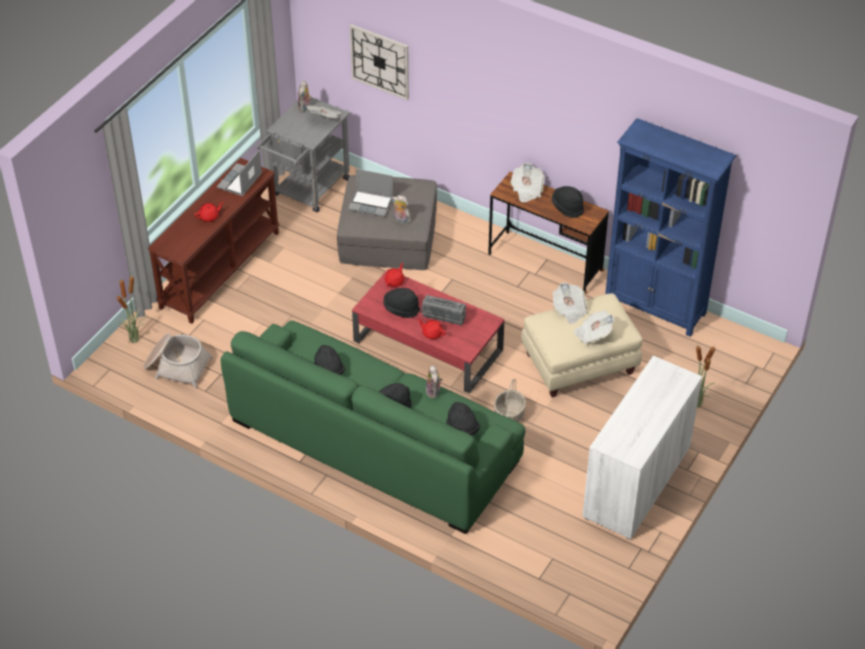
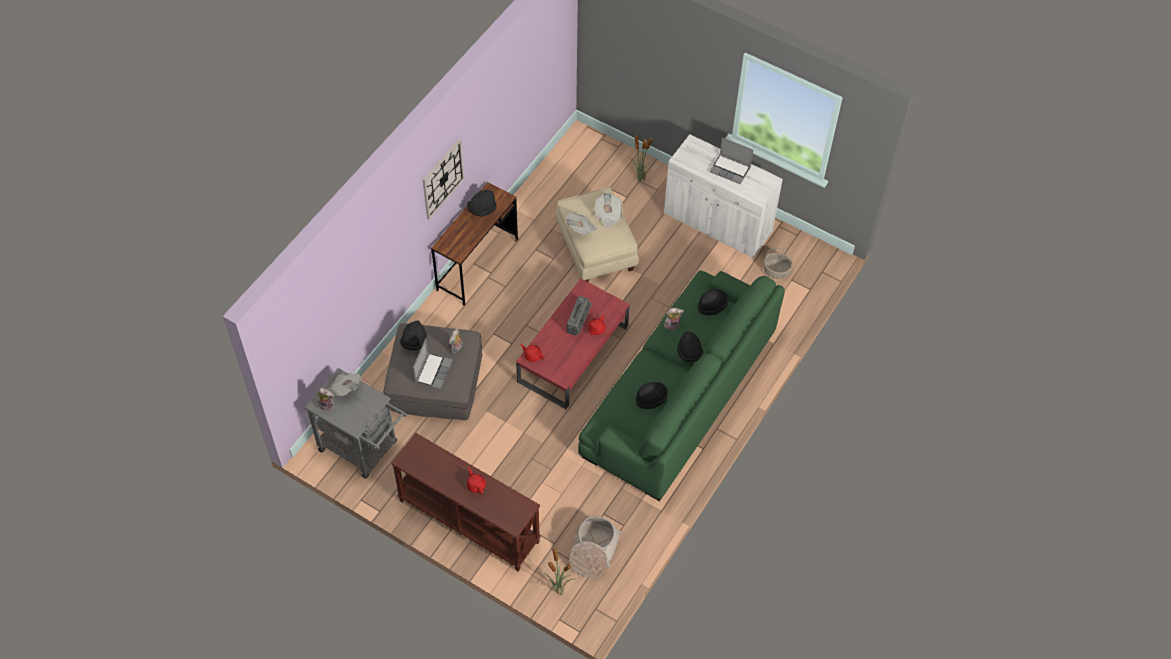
camera: 90 degrees left, 10 degrees up
laptop [217,150,262,196] -> laptop moved to [709,137,753,184]
wall clock [350,24,409,100] -> wall clock moved to [423,139,465,220]
black hat [383,288,420,318] -> black hat moved to [400,320,427,351]
basket [494,379,526,422] -> basket moved to [764,248,793,279]
newspaper [510,163,545,202] -> none
blue bookcase [605,118,736,337] -> none

